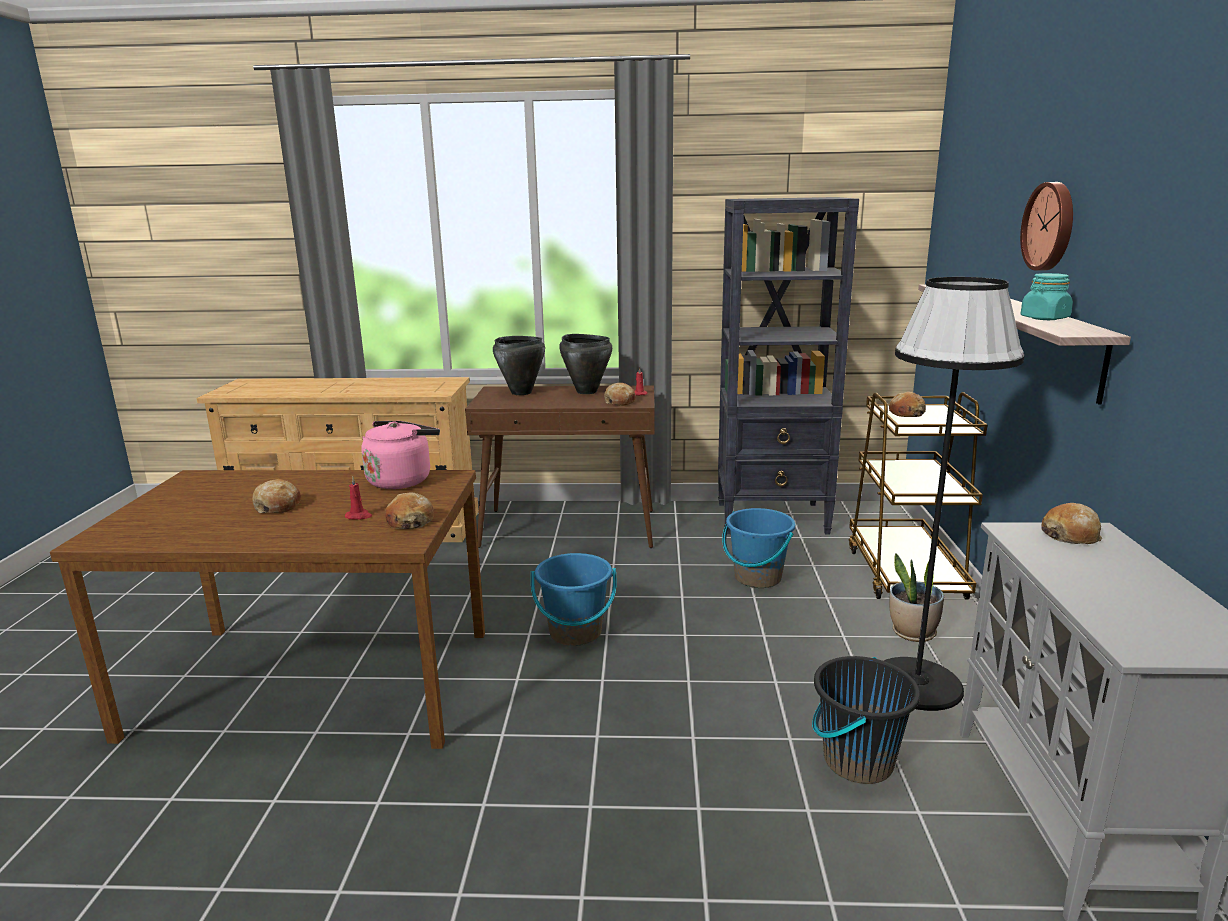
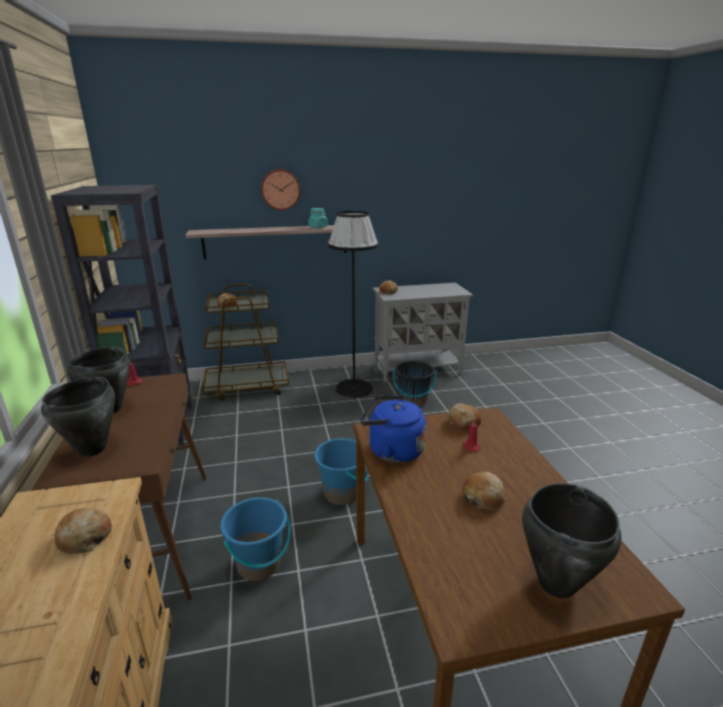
camera: 105 degrees left, 5 degrees up
pink kettle [361,421,440,489] -> blue kettle [360,395,426,463]
bread [604,383,636,406] -> bread moved to [54,508,112,554]
blue bucket [722,508,795,588] -> blue bucket moved to [220,497,291,581]
potted plant [889,554,944,642] -> none
none -> black cooking pot [522,483,621,598]

